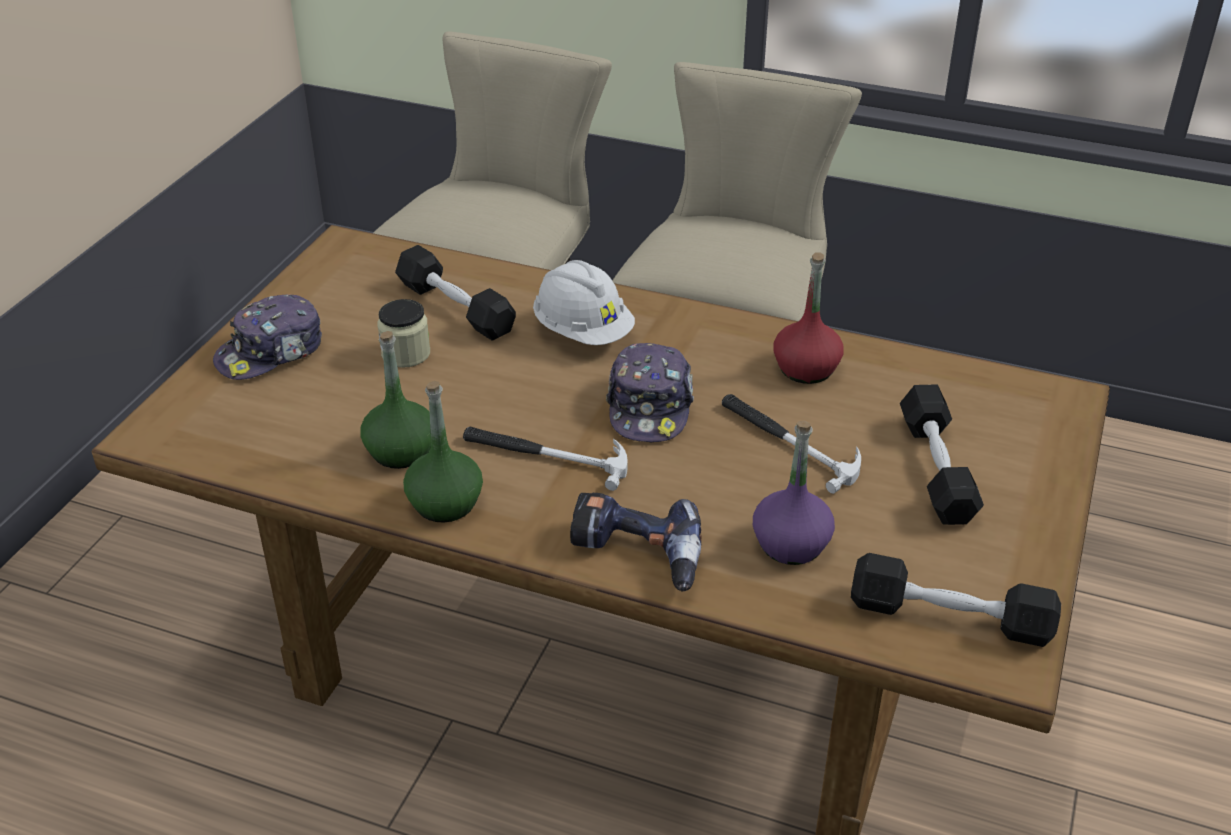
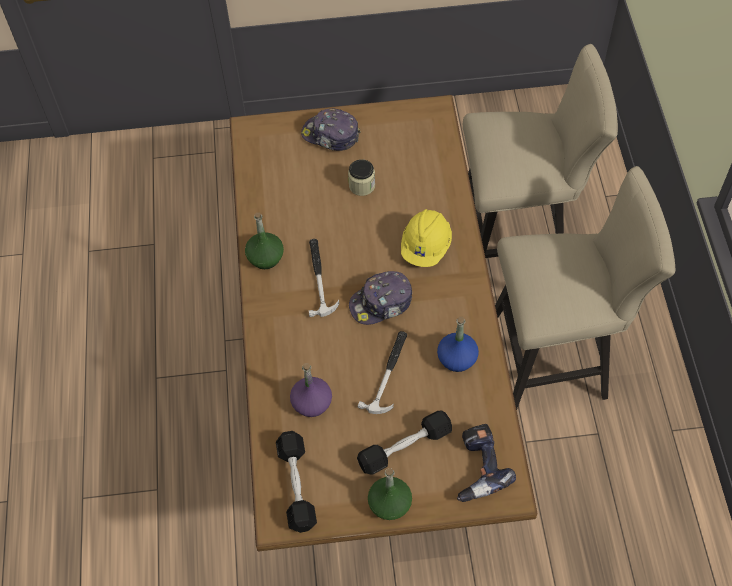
camera: 65 degrees right, 20 degrees up
green bottle [360,331,431,469] -> green bottle moved to [368,468,412,520]
black dumbbell [395,245,516,340] -> none
white hard hat [533,260,635,345] -> yellow hard hat [401,209,452,267]
power drill [570,493,701,592] -> power drill moved to [457,424,516,502]
red bottle [773,252,844,384] -> blue bottle [437,317,479,372]

